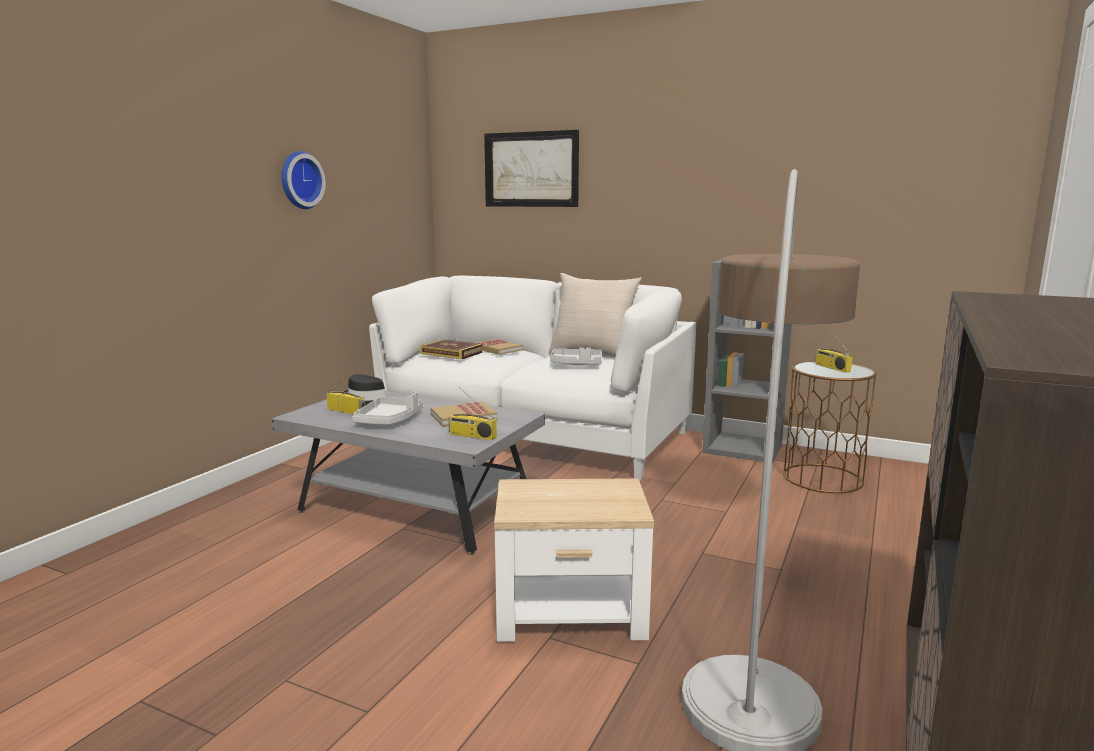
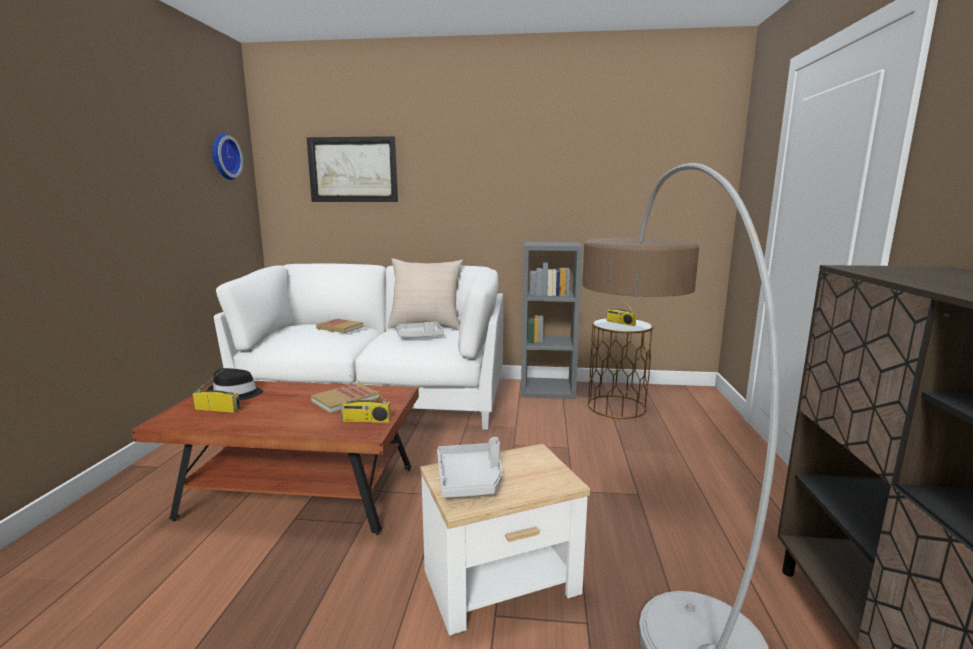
camera: 20 degrees left, 0 degrees up
grey coffee table [271,391,545,555] -> brown coffee table [132,381,419,535]
wall clock [281,151,326,209] -> wall clock moved to [212,133,243,180]
grey tray [352,392,423,425] -> grey tray moved to [437,437,502,498]
book [420,340,483,359] -> none

